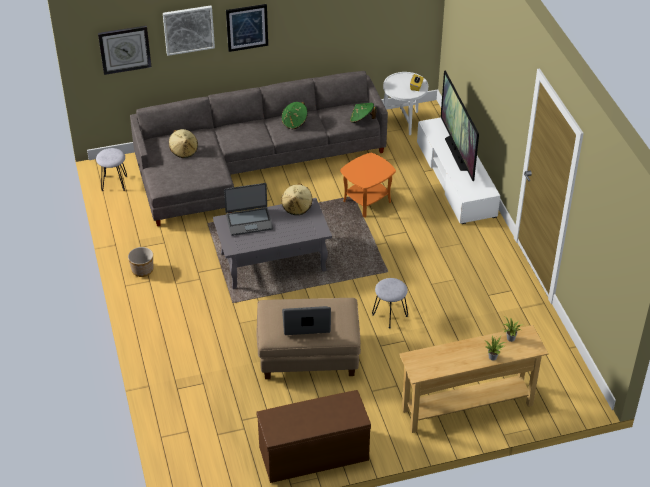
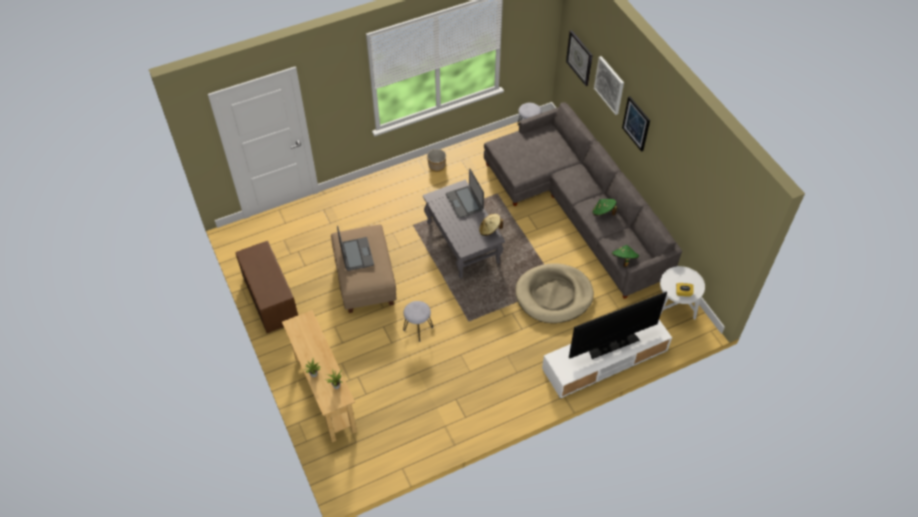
camera: 80 degrees right, 10 degrees up
beige hat [169,129,198,158] -> none
orange side table [340,153,396,217] -> beige dog bed [516,263,594,323]

